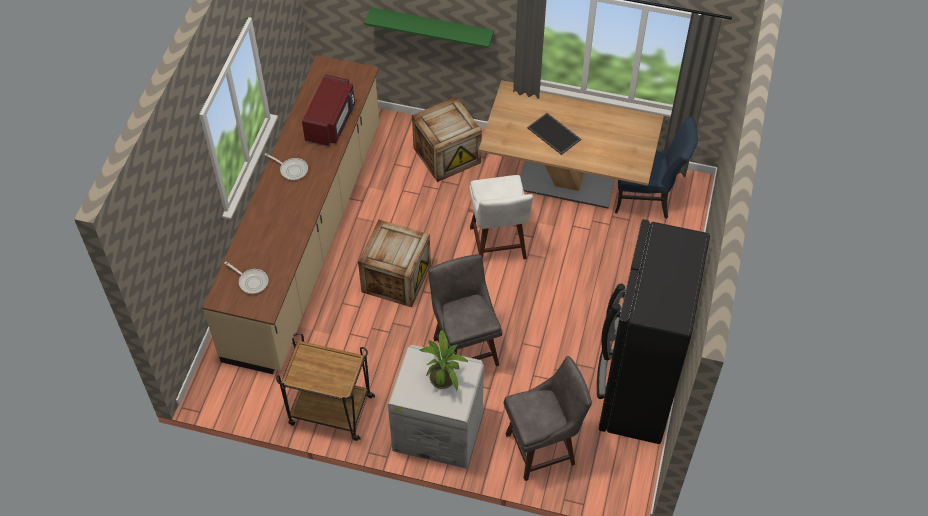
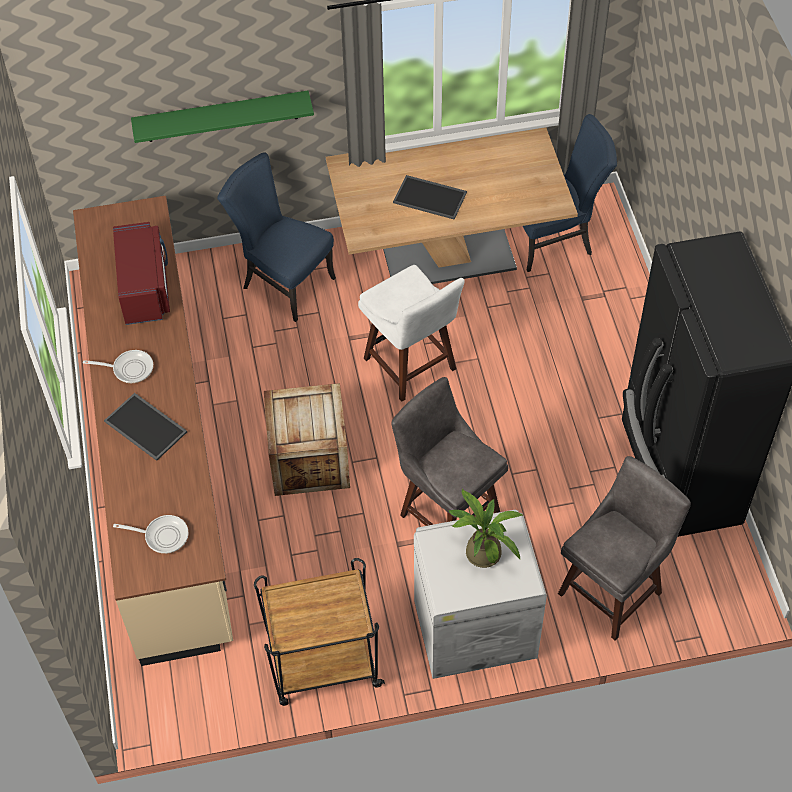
camera: 25 degrees left, 0 degrees up
crate [412,97,482,182] -> blue chair [217,152,336,322]
none -> tray [104,393,187,461]

